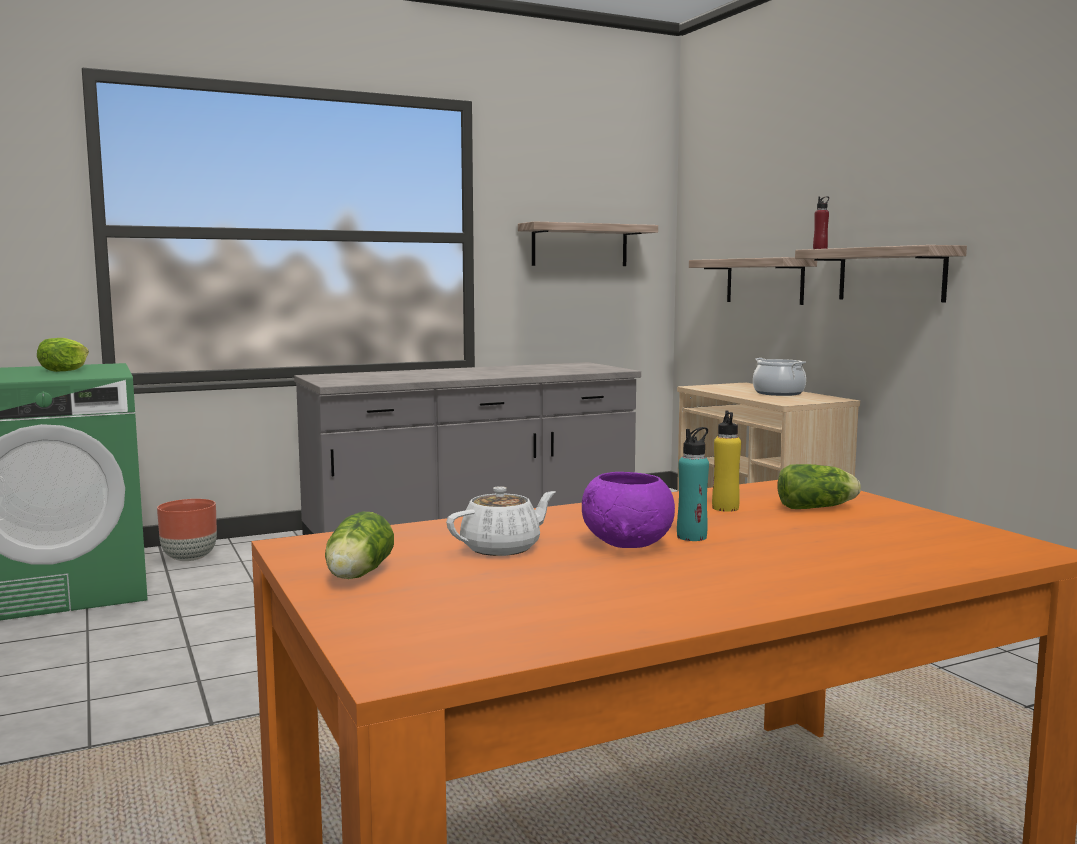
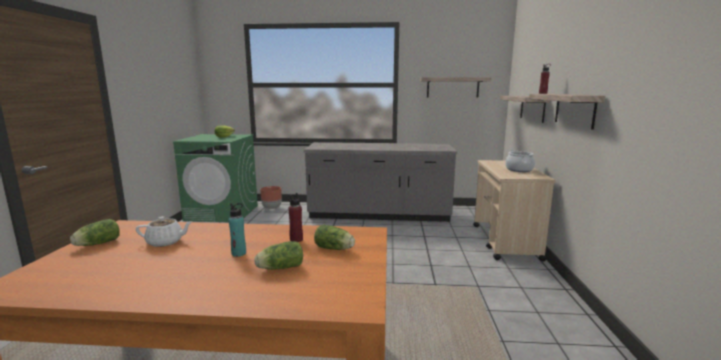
camera: 30 degrees right, 5 degrees up
purple bowl [582,472,675,548] -> none
yellow bottle [712,410,741,512] -> red bottle [288,193,303,242]
none -> lettuce [254,241,303,270]

